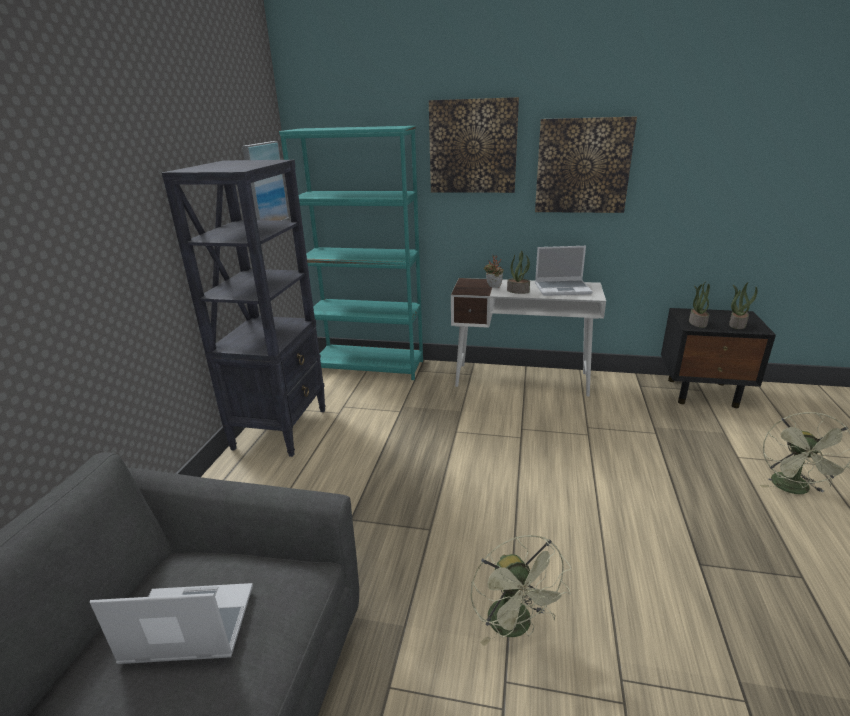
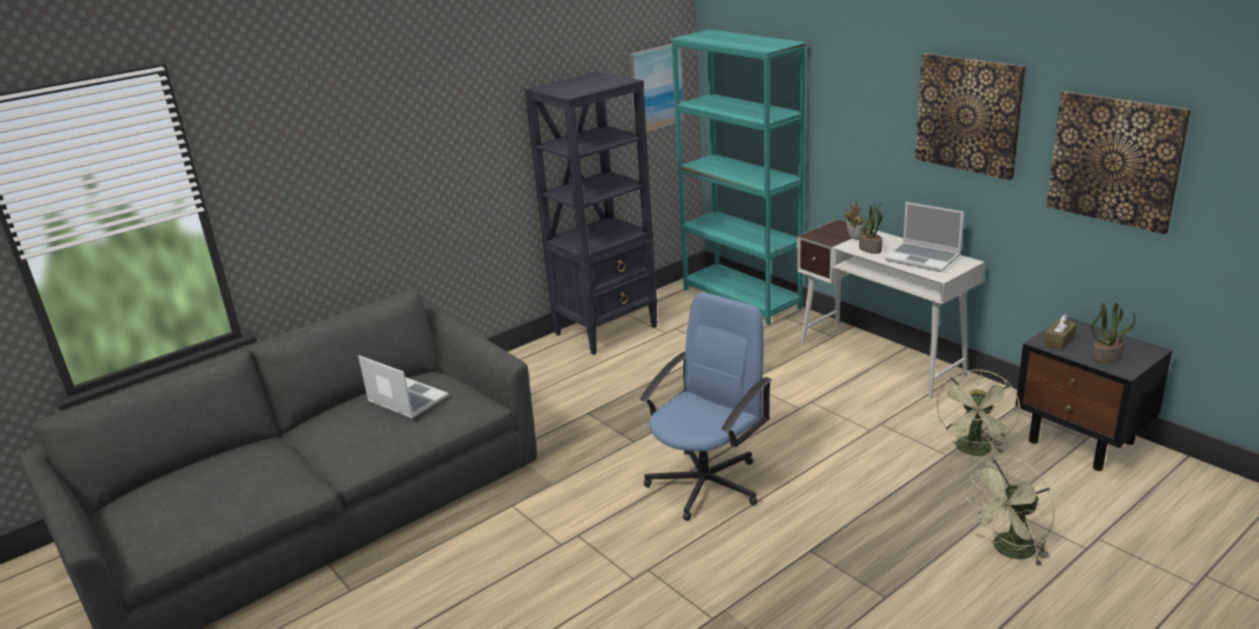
camera: 40 degrees right, 0 degrees up
picture [429,97,519,193] -> picture moved to [1046,91,1191,234]
green fan [470,535,571,646] -> green fan moved to [937,370,1020,456]
potted plant [689,281,710,328] -> brown tissue box [1043,314,1077,350]
none -> blue office chair [640,292,772,521]

